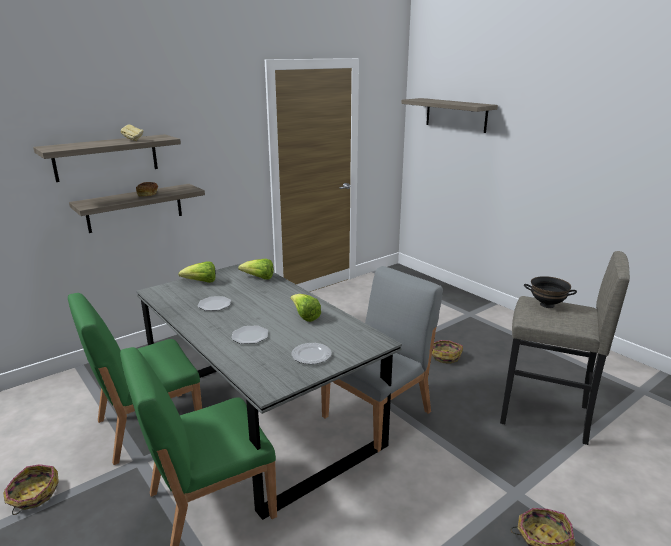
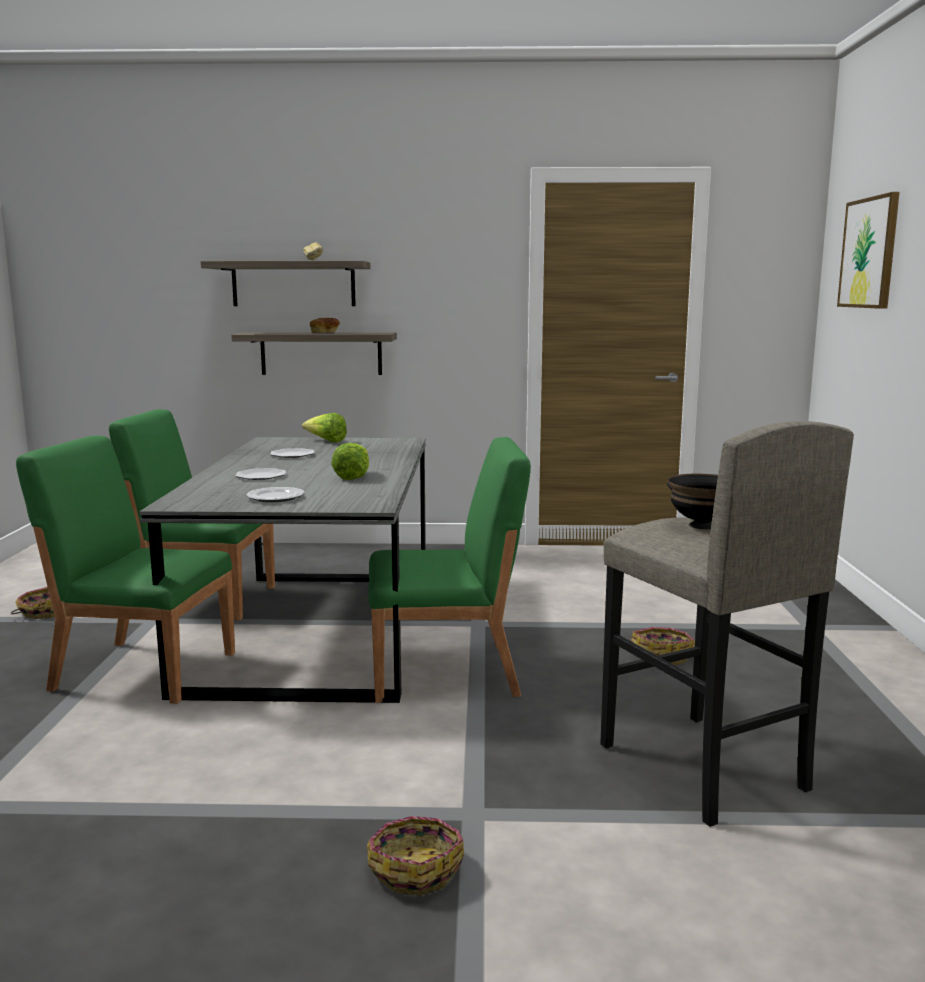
camera: 40 degrees right, 10 degrees down
lettuce [238,259,274,280] -> none
grey chair [321,266,443,452] -> green chair [368,437,531,703]
shelf [401,98,498,133] -> picture [837,192,900,309]

